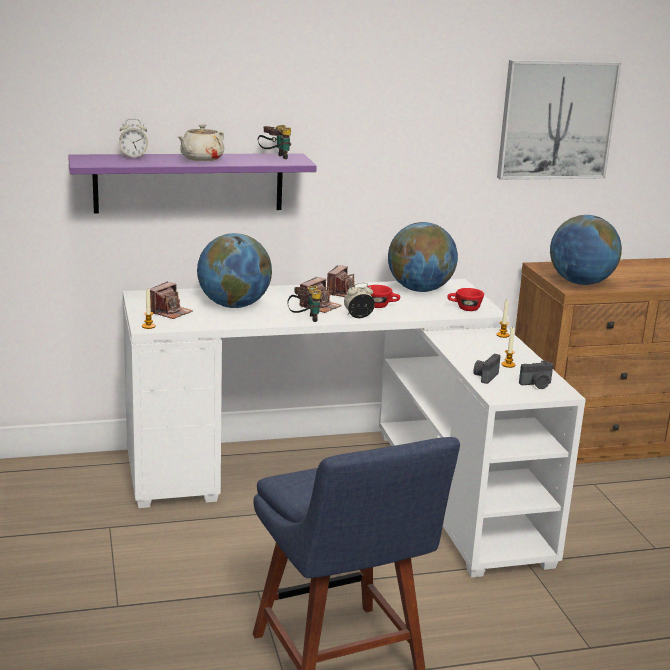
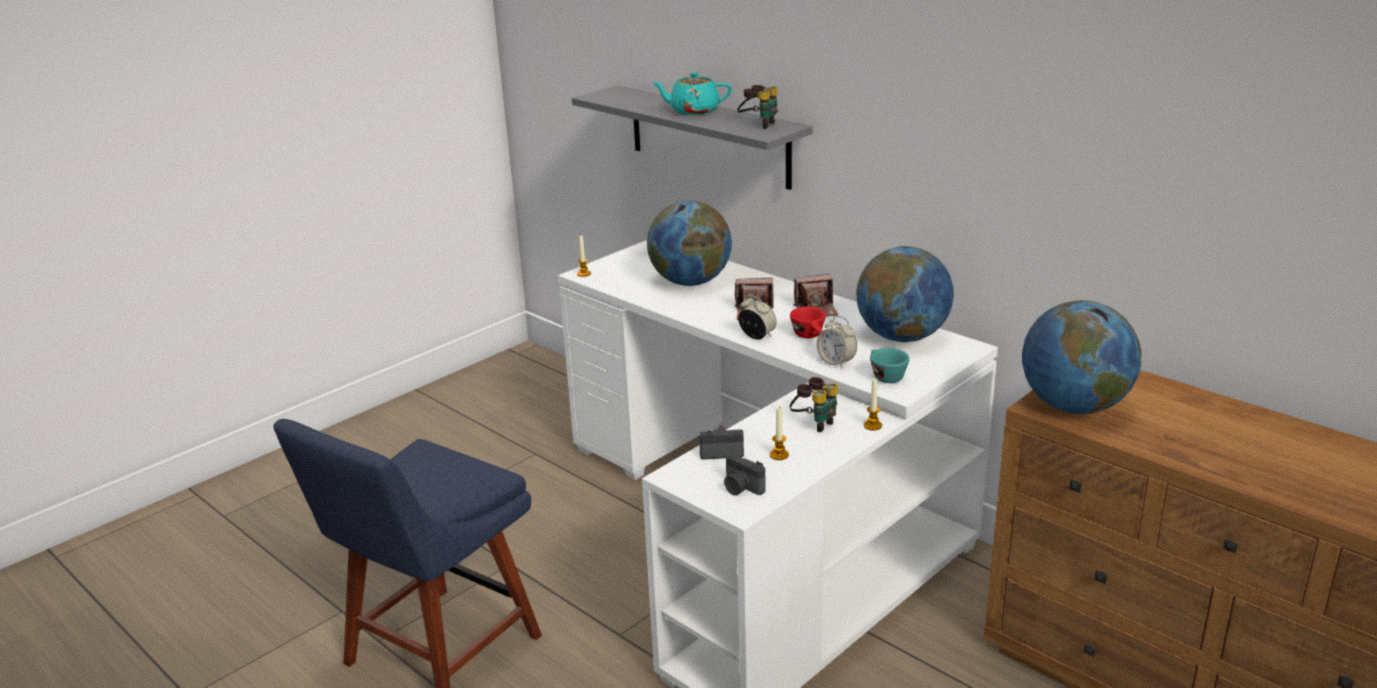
camera: 60 degrees right, 5 degrees up
purple shelf [68,153,317,213] -> grey shelf [572,85,813,190]
alarm clock [119,118,148,158] -> alarm clock moved to [817,316,857,368]
camera [150,281,193,319] -> none
beige teapot [177,124,224,161] -> turquoise teapot [651,72,732,115]
binoculars [287,286,322,322] -> binoculars moved to [789,377,838,432]
red cup [447,288,484,311] -> turquoise cup [870,348,909,383]
picture [497,60,621,180] -> none

